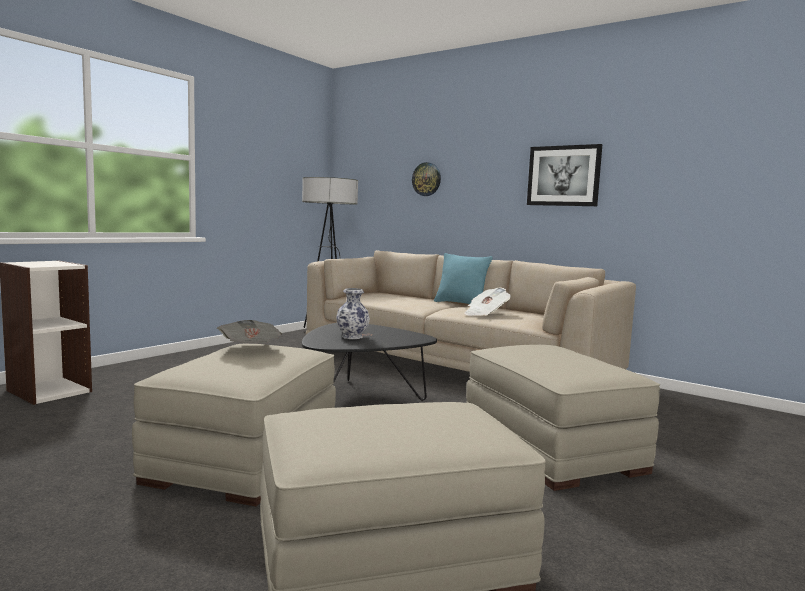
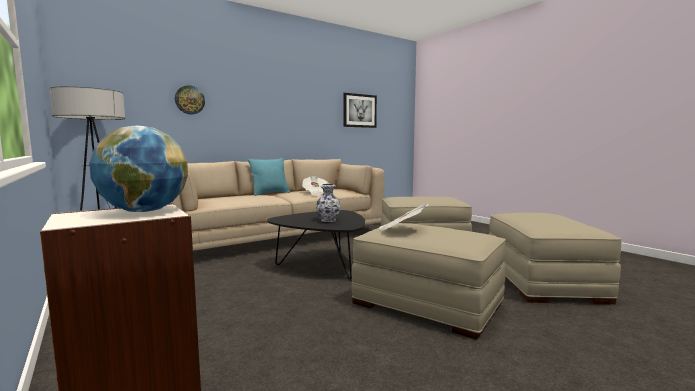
camera: 70 degrees left, 0 degrees up
picture [527,144,603,206] -> picture moved to [343,93,377,128]
none -> globe [89,125,188,212]

